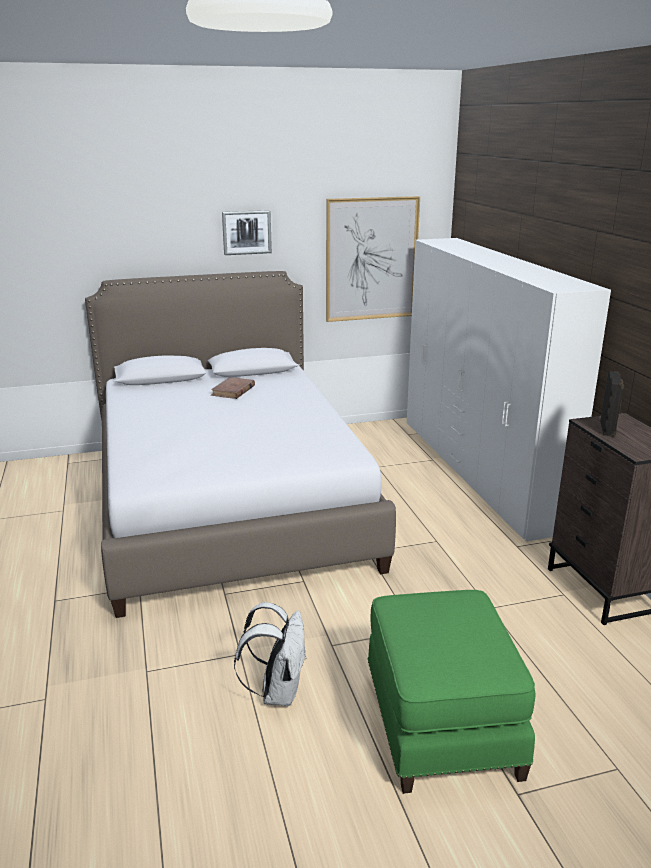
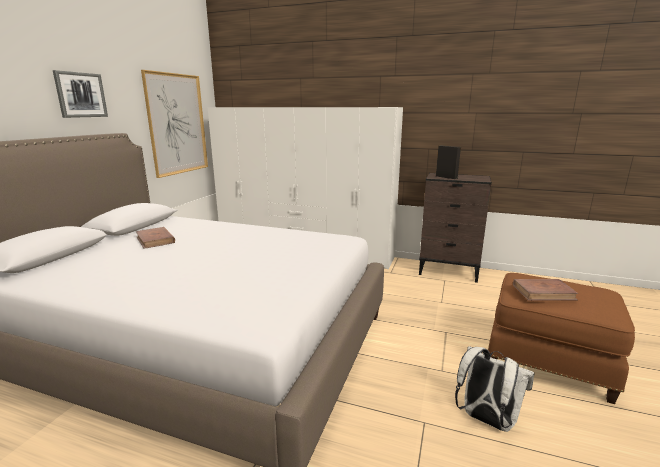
camera: 55 degrees left, 5 degrees down
green ottoman [368,590,535,794] -> brown ottoman [488,273,635,404]
none -> brown book [513,279,578,300]

